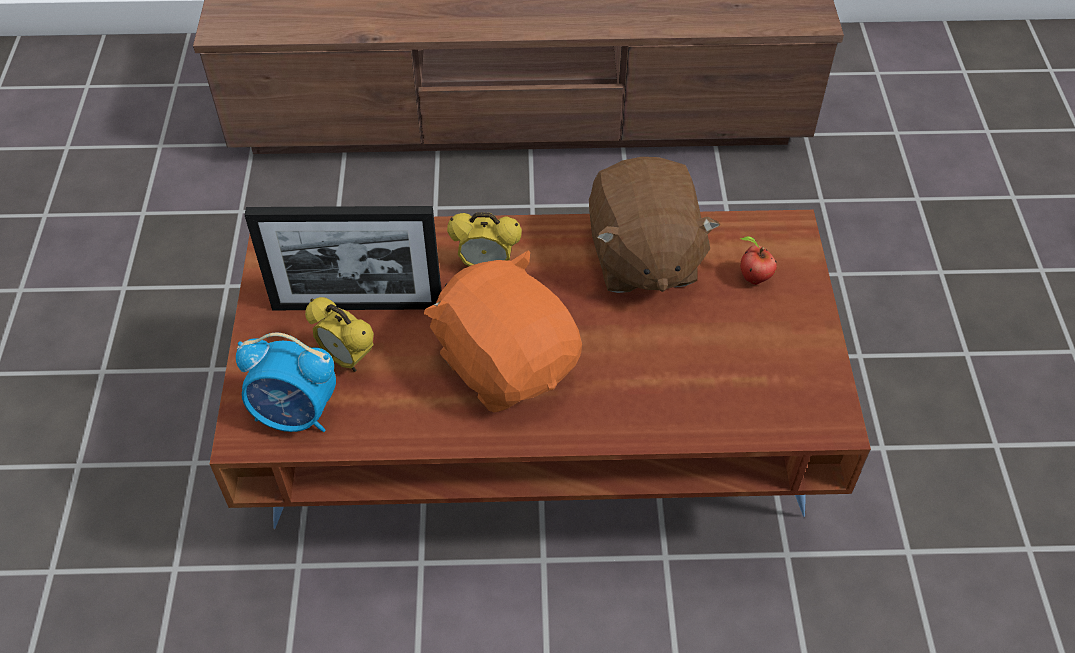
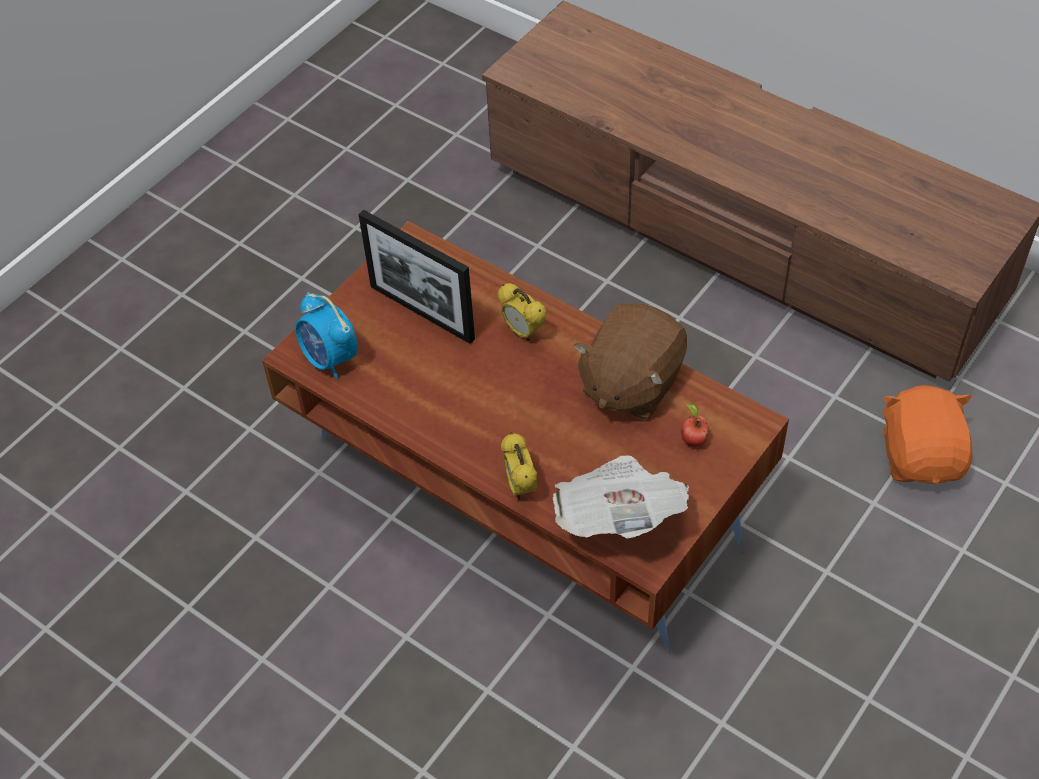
camera: 40 degrees right, 0 degrees up
alarm clock [305,297,374,372] -> alarm clock moved to [501,432,537,500]
orange plush toy [423,251,582,413] -> orange plush toy moved to [883,385,973,484]
none -> newspaper [553,455,689,539]

